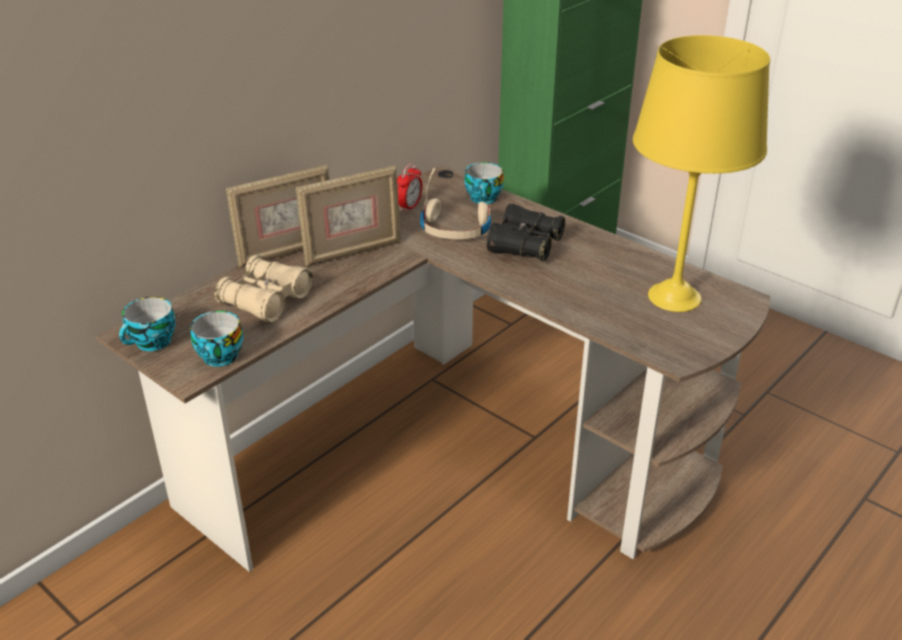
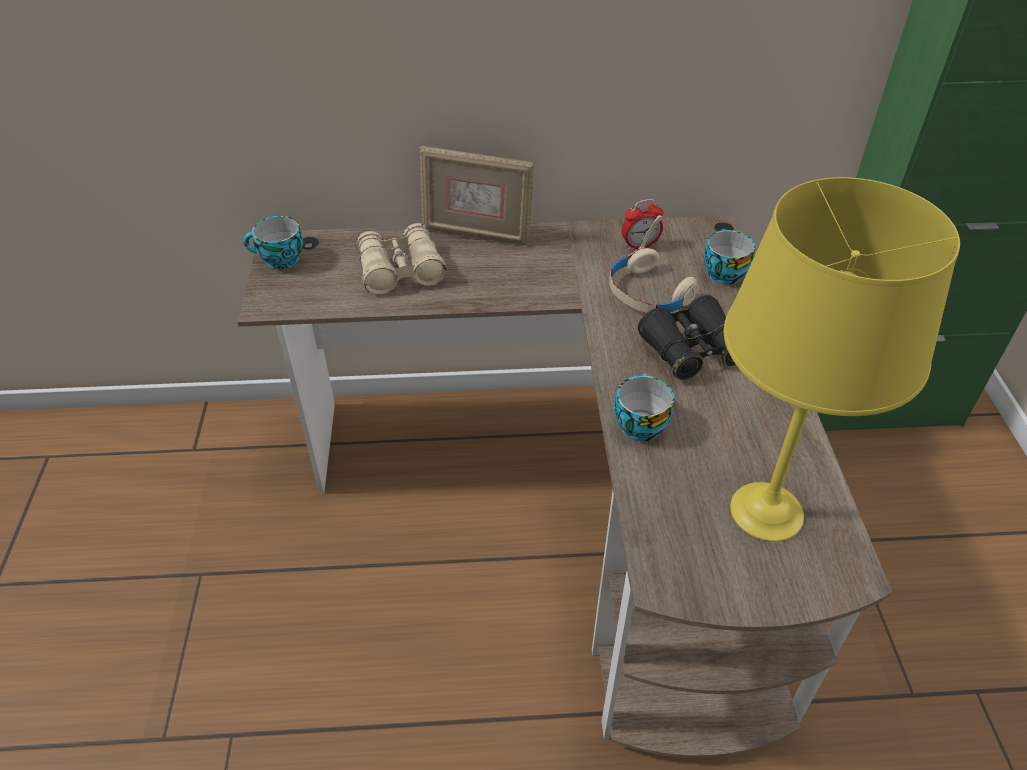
camera: 45 degrees right, 10 degrees up
cup [190,311,243,367] -> cup moved to [614,374,674,441]
picture frame [296,165,402,267] -> none

